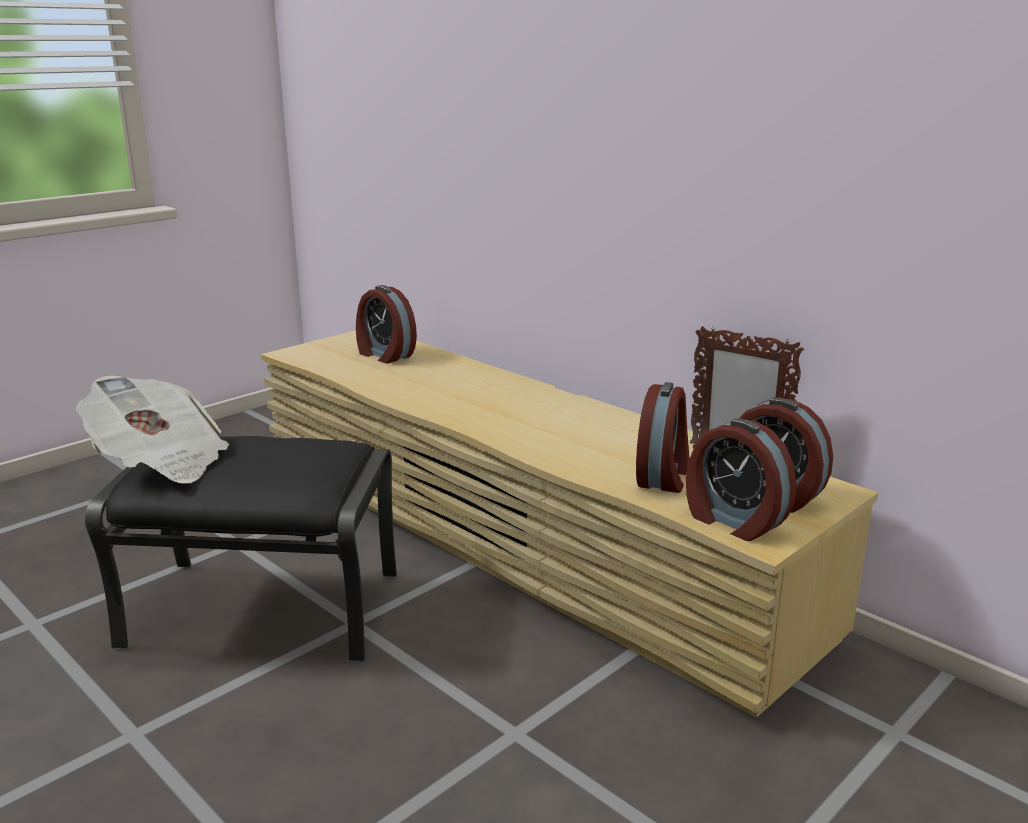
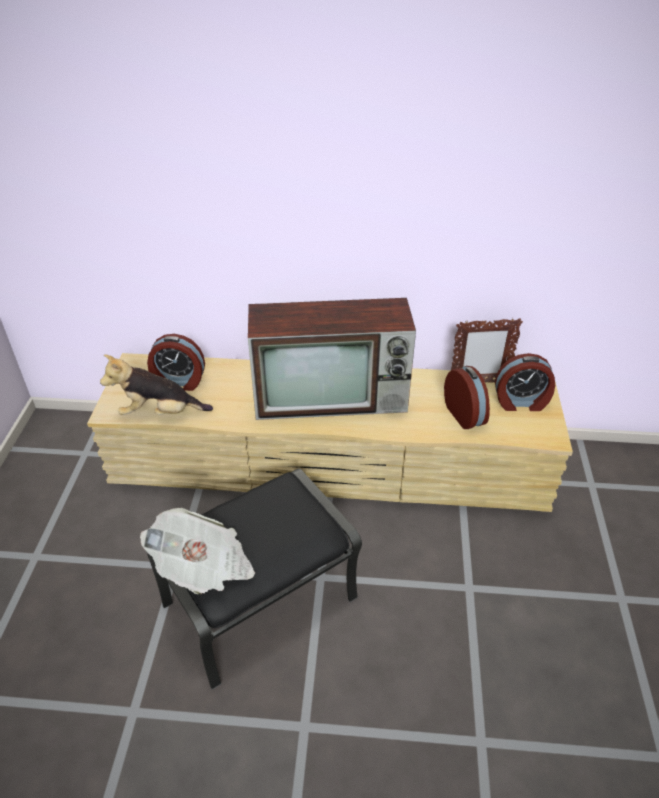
camera: 40 degrees left, 20 degrees up
alarm clock [686,418,797,541] -> none
none -> plush toy [100,354,213,415]
none -> television [248,298,416,420]

